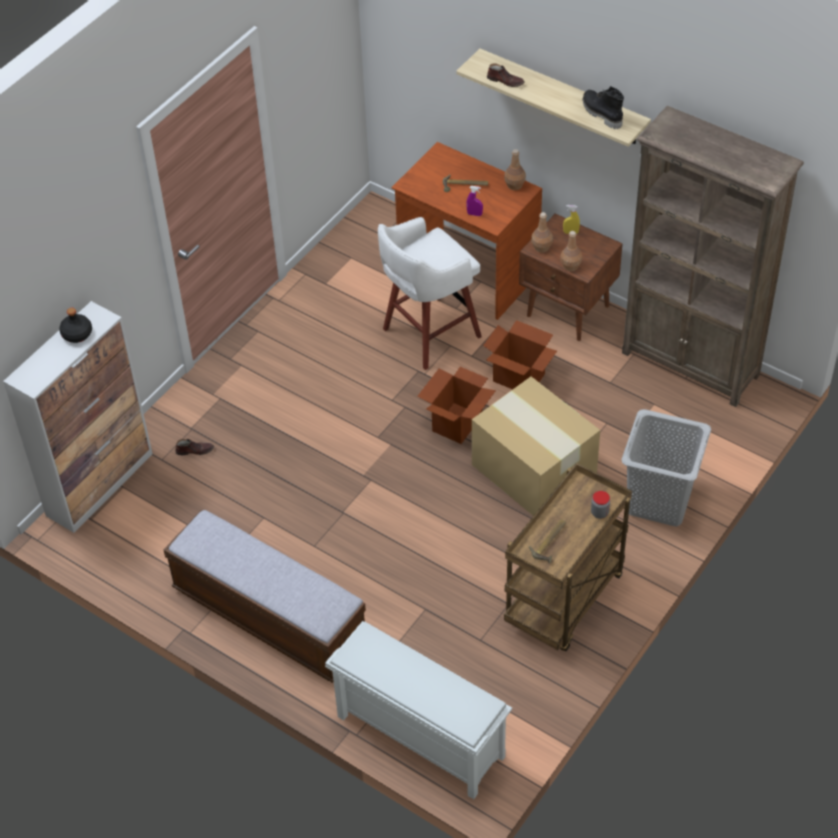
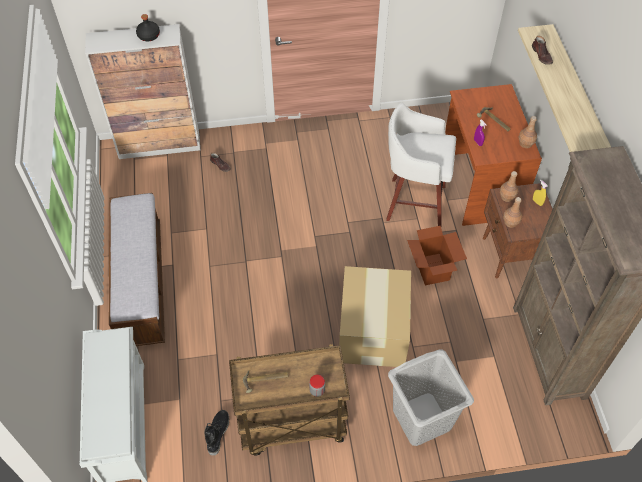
camera: 45 degrees right, 5 degrees up
cardboard box [417,367,496,444] -> none
black boot [583,86,624,129] -> black boot moved to [204,410,229,456]

